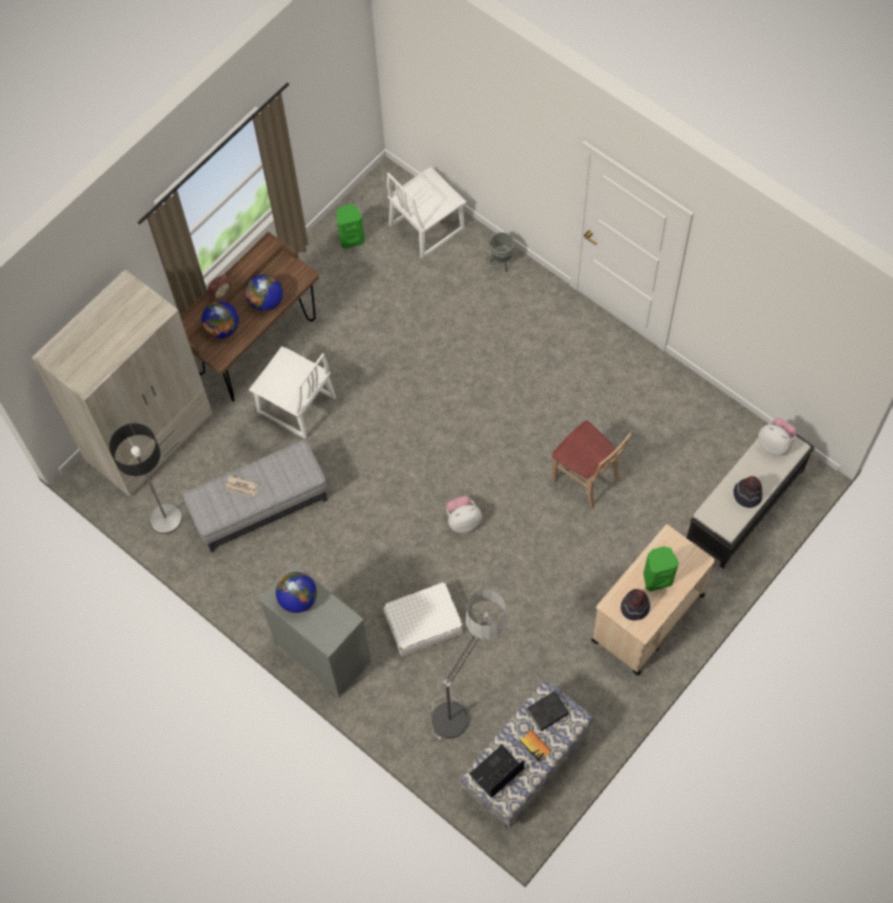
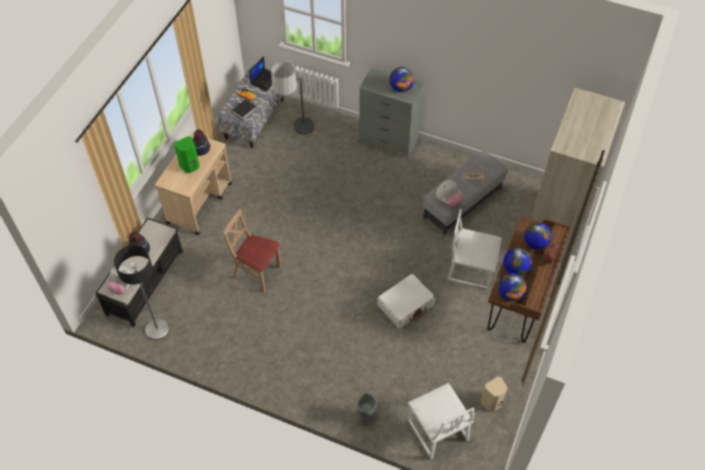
camera: 160 degrees right, 10 degrees down
floor lamp [109,423,182,534] -> floor lamp moved to [114,245,170,340]
green speaker [336,204,365,249] -> beige speaker [481,377,508,412]
white suitcase [383,582,463,656] -> white suitcase moved to [377,274,435,329]
white chair [387,167,467,258] -> white chair turned 120 degrees clockwise [407,383,474,459]
plush toy [446,496,482,533] -> plush toy moved to [436,180,463,207]
none -> globe [498,273,527,301]

